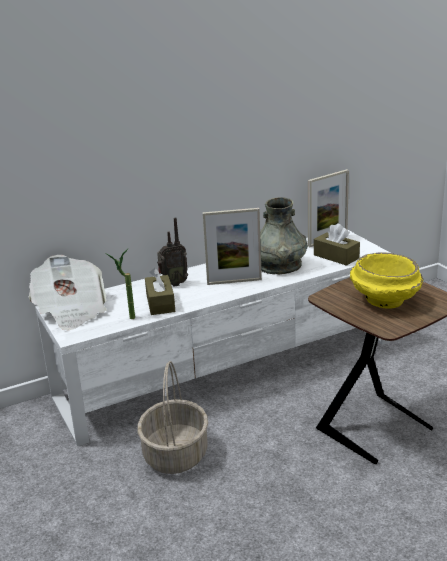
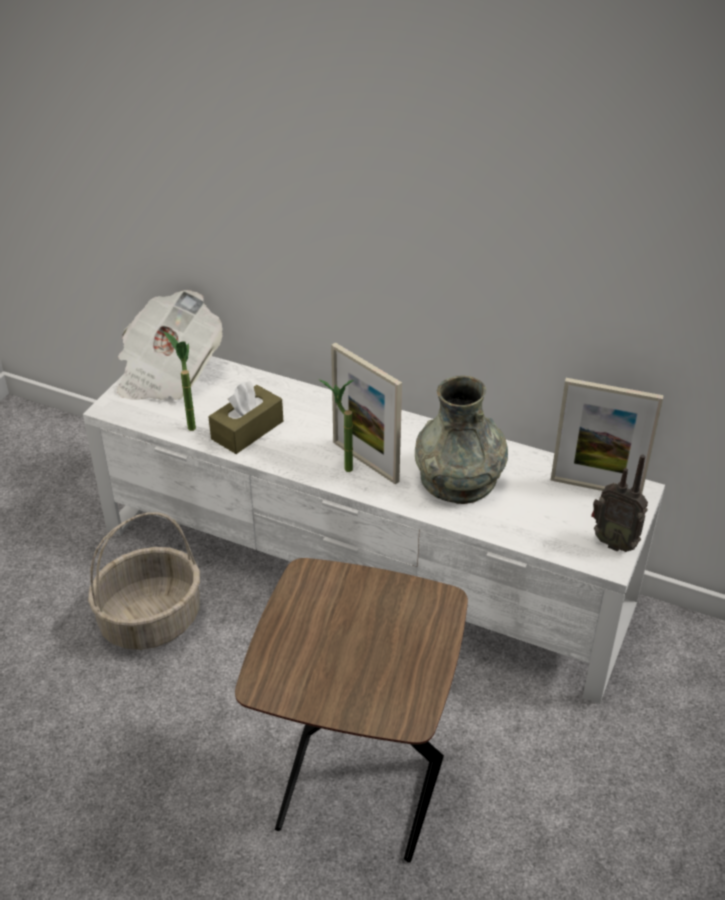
camera: 50 degrees right, 15 degrees up
radio [157,217,188,287] -> radio moved to [591,455,648,552]
brown tissue box [314,223,360,266] -> none
yellow bowl [350,252,424,309] -> none
none -> potted plant [318,379,354,472]

